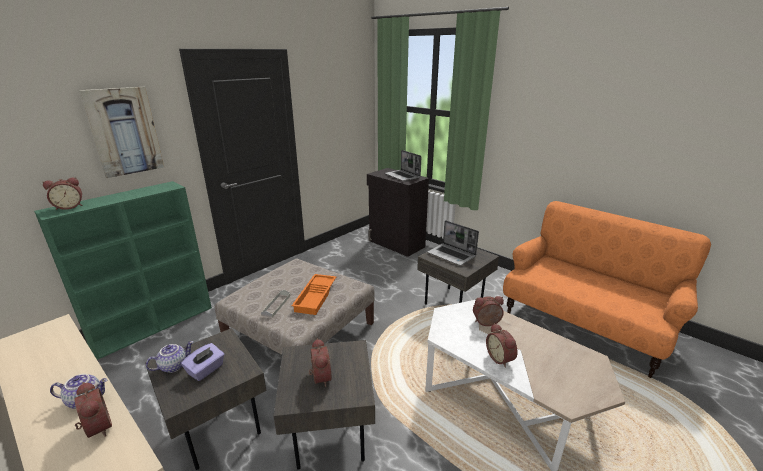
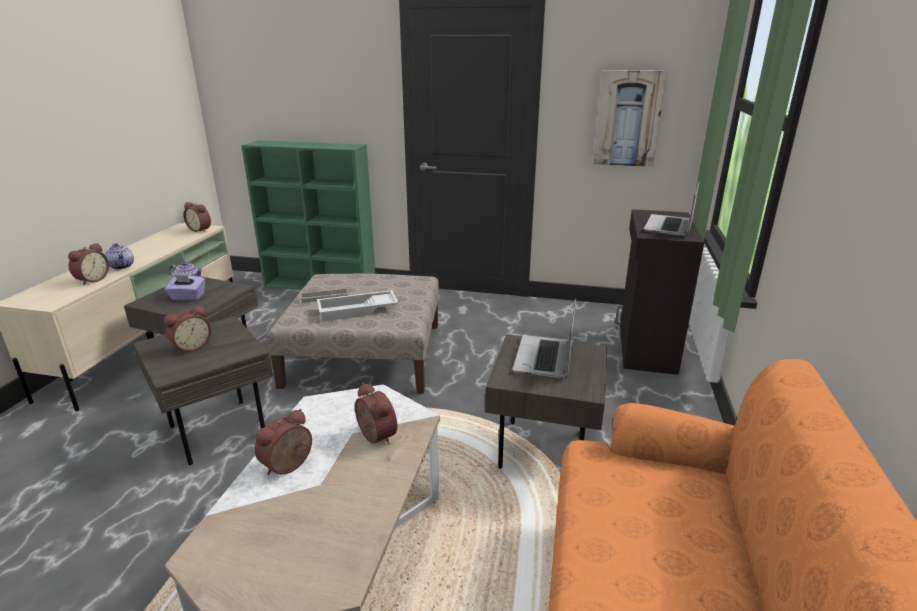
camera: 60 degrees right, 0 degrees up
alarm clock [43,177,83,210] -> alarm clock moved to [183,202,211,232]
picture [79,87,164,178] -> picture moved to [593,70,667,167]
orange tray [291,274,336,315] -> white tray [317,290,398,321]

